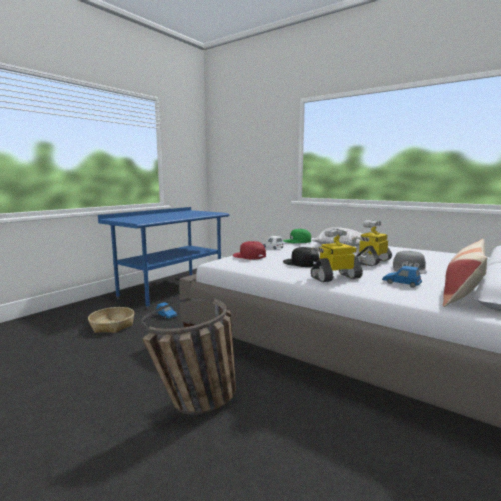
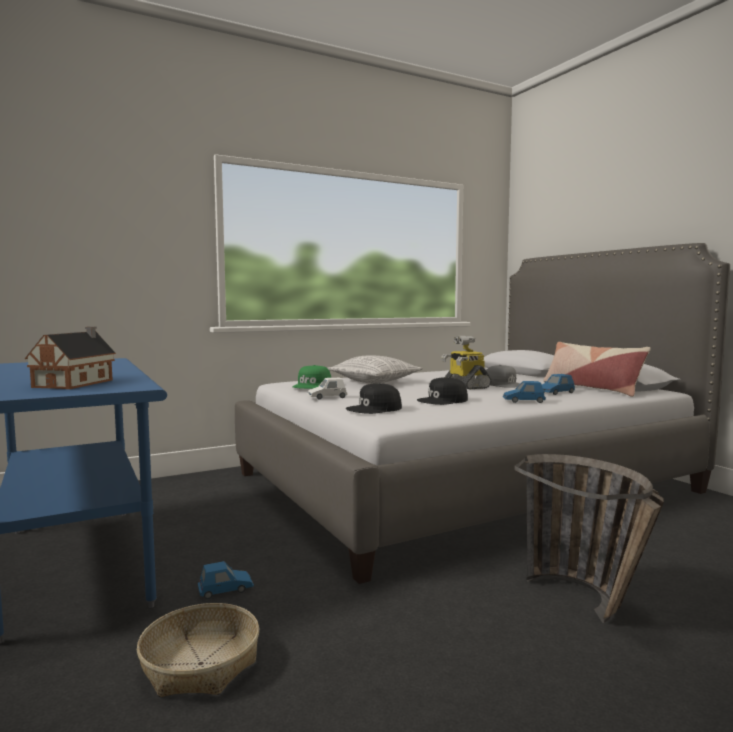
camera: 65 degrees left, 5 degrees down
red cap [233,241,266,260] -> black cap [346,383,402,414]
toy robot [311,228,363,282] -> blue toy car [503,381,546,403]
none -> toy house [25,327,116,389]

